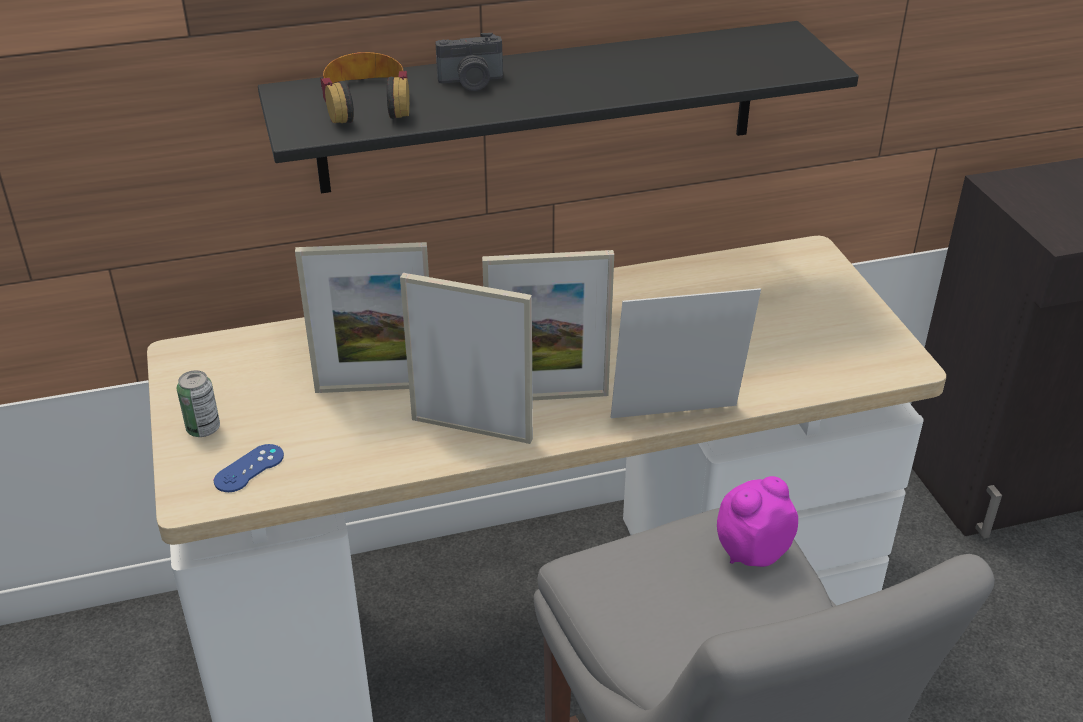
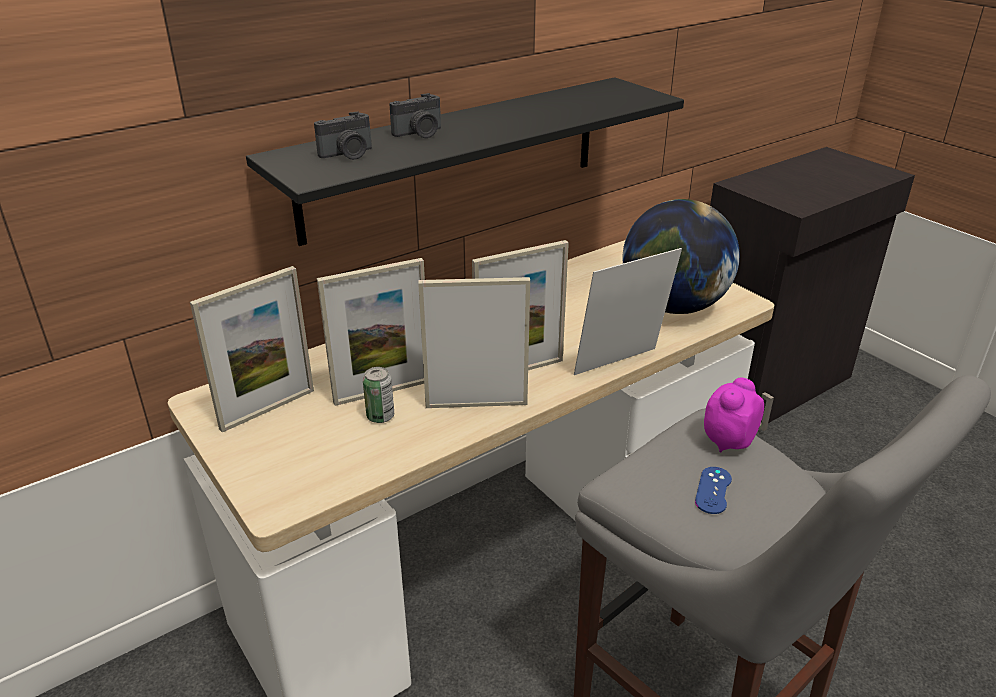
camera: 20 degrees left, 5 degrees down
can [177,370,220,437] -> can moved to [363,367,394,423]
blue game controller [214,444,284,492] -> blue game controller moved to [695,467,732,514]
headphones [321,52,410,123] -> camera [314,111,372,160]
none -> picture frame [190,266,314,432]
none -> globe [623,199,740,314]

